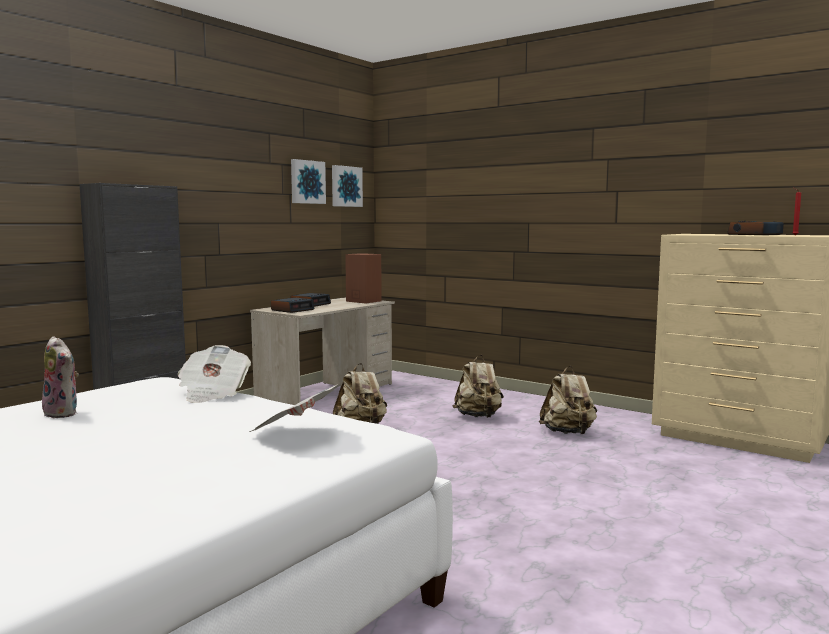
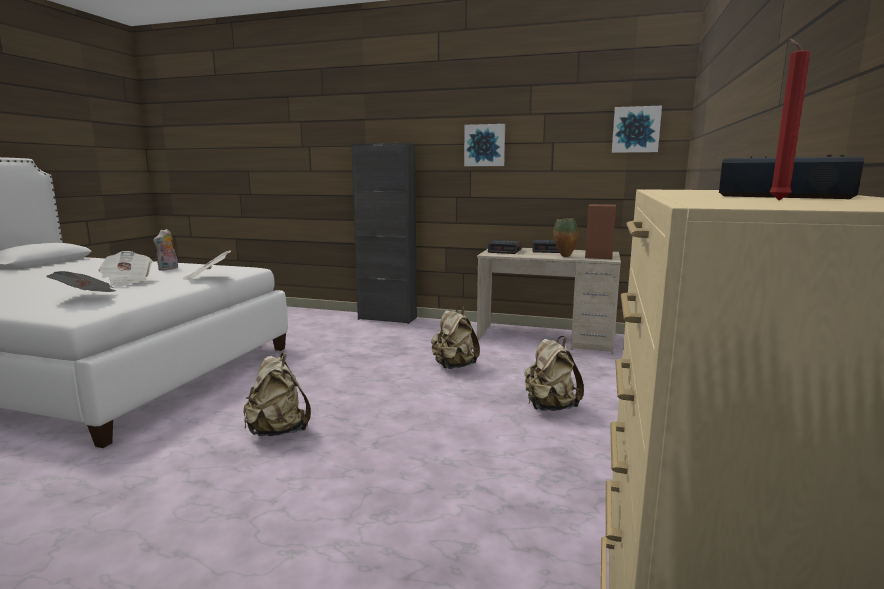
camera: 70 degrees right, 5 degrees up
picture [291,159,326,204] -> picture moved to [464,124,505,166]
beige backpack [539,366,597,435] -> beige backpack moved to [243,353,311,436]
none -> newspaper [99,251,153,287]
none -> vase [553,218,578,257]

